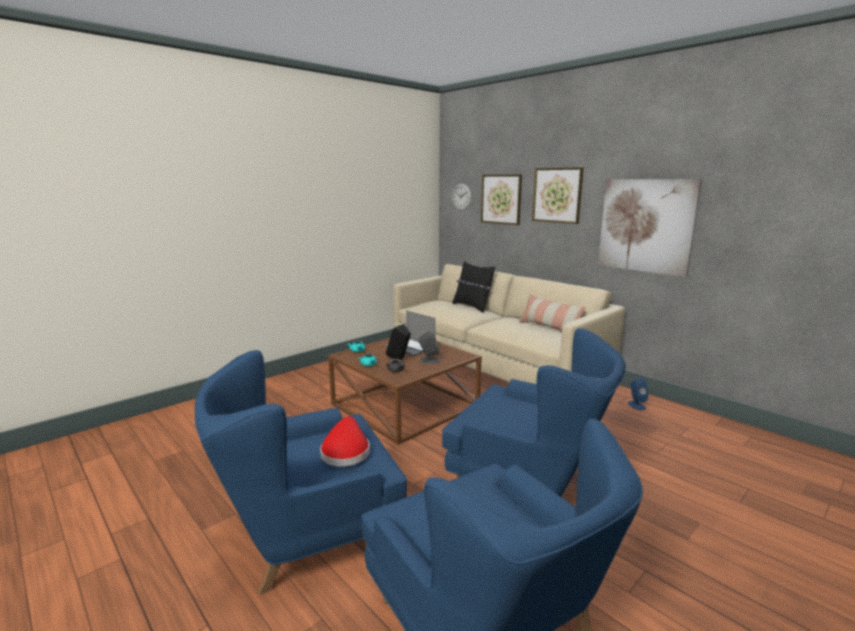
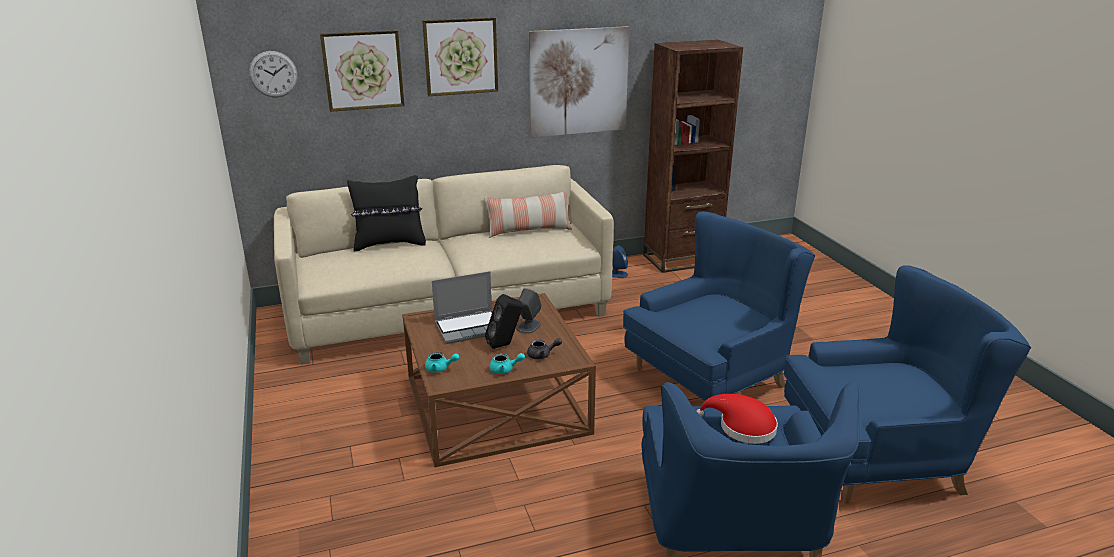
camera: 65 degrees left, 10 degrees up
none -> brown bookcase [643,40,743,273]

